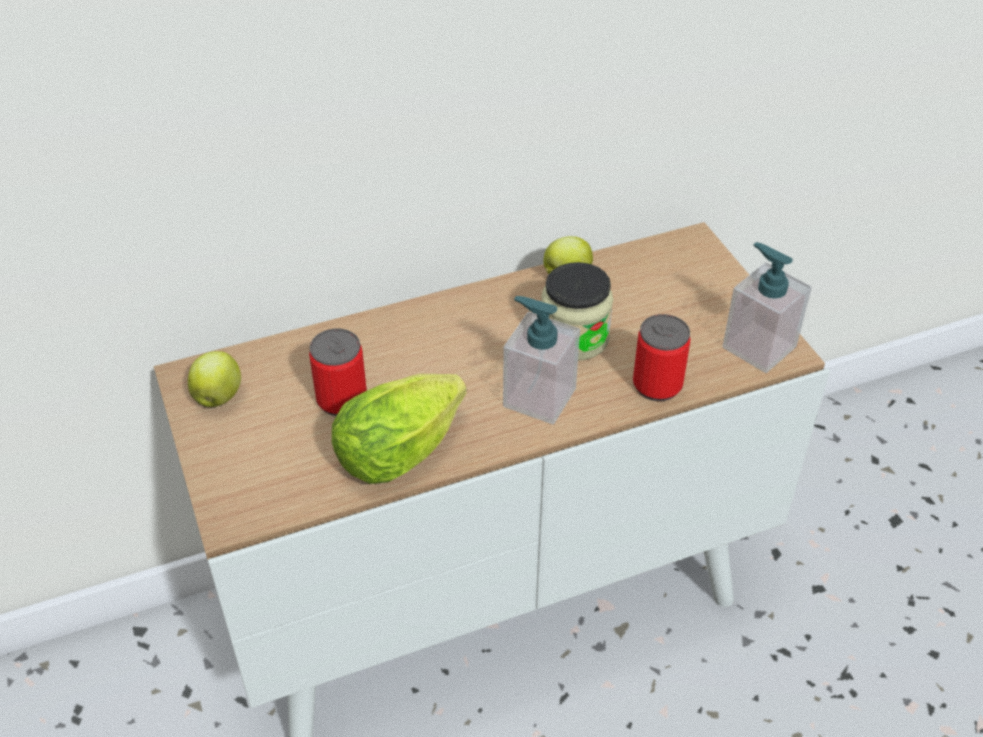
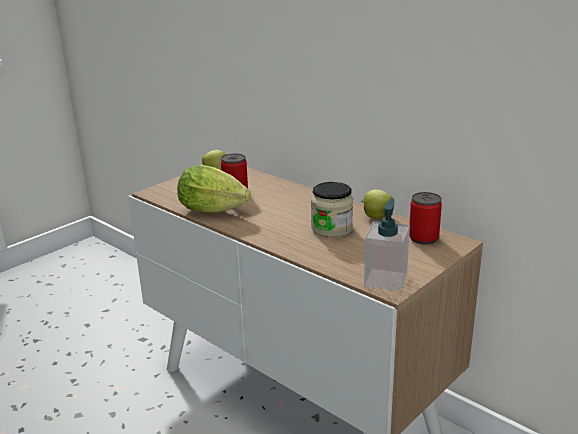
camera: 65 degrees right, 20 degrees down
soap dispenser [503,296,580,424] -> none
can [633,314,691,401] -> can moved to [409,192,442,245]

